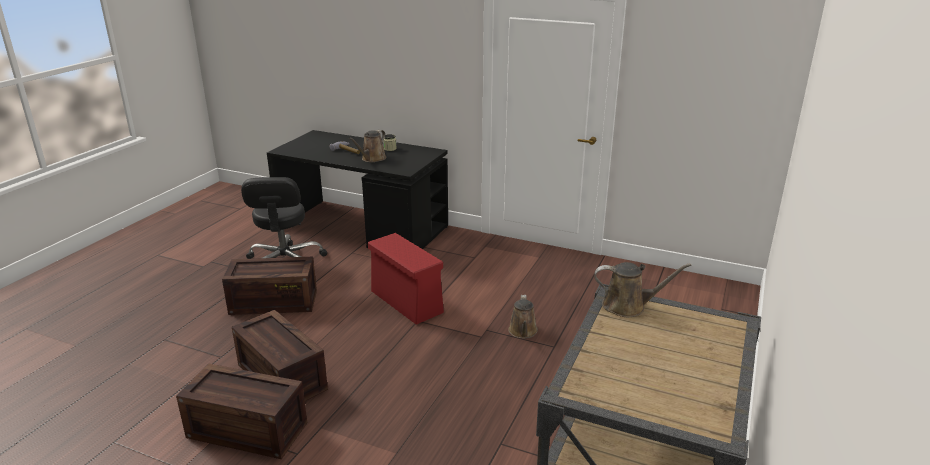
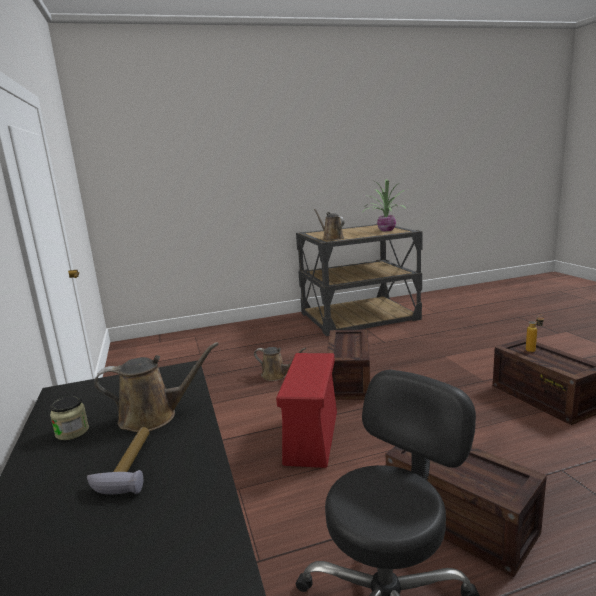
camera: 130 degrees left, 10 degrees down
crate [232,310,328,401] -> crate moved to [327,329,370,400]
brown watering can [508,295,538,339] -> brown watering can turned 60 degrees clockwise [254,347,306,381]
none -> potted plant [363,179,413,231]
none -> bottle [526,315,544,352]

